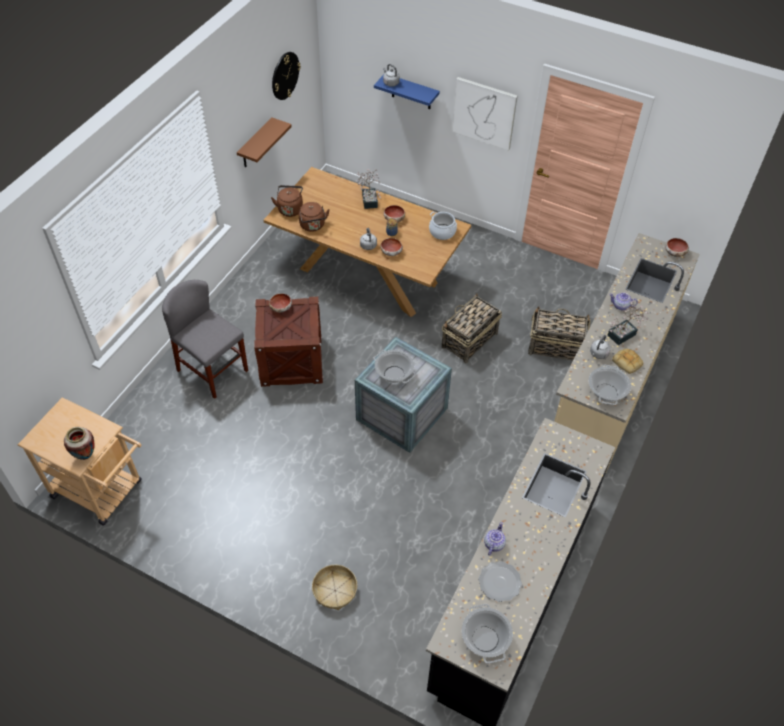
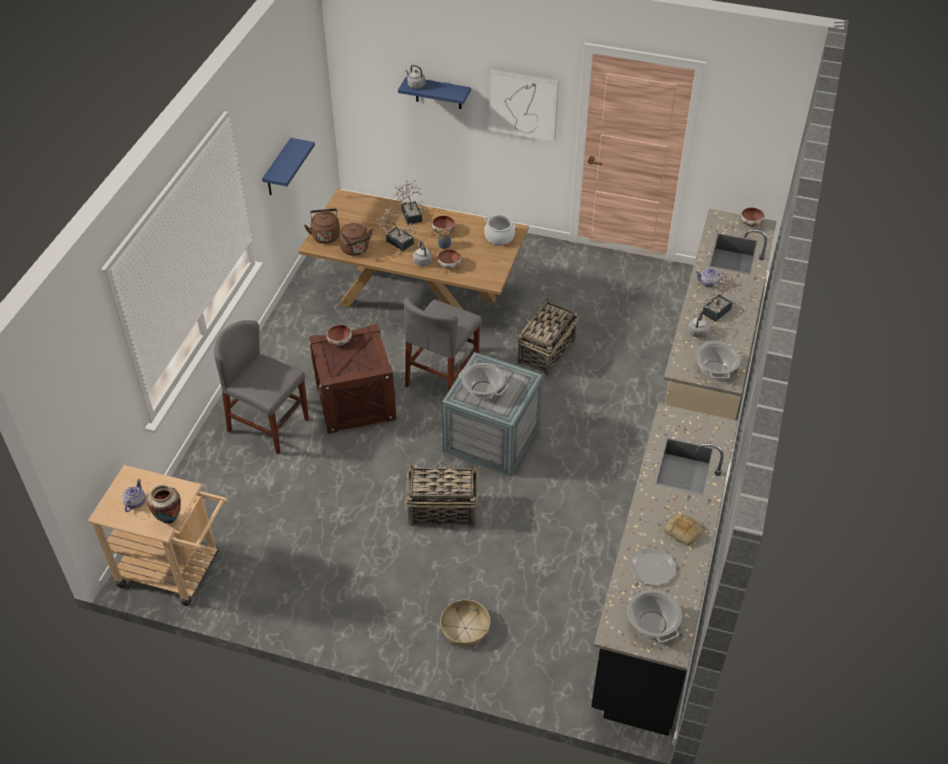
camera: 10 degrees left, 5 degrees down
brown shelf [237,117,292,167] -> blue shelf [262,138,315,195]
wall clock [272,52,301,100] -> none
teapot [484,522,506,556] -> teapot moved to [122,479,145,512]
basket [528,306,591,361] -> basket moved to [406,462,478,527]
bread [612,349,643,374] -> bread moved to [665,514,702,546]
none -> potted plant [377,206,418,251]
none -> grey chair [404,297,482,391]

